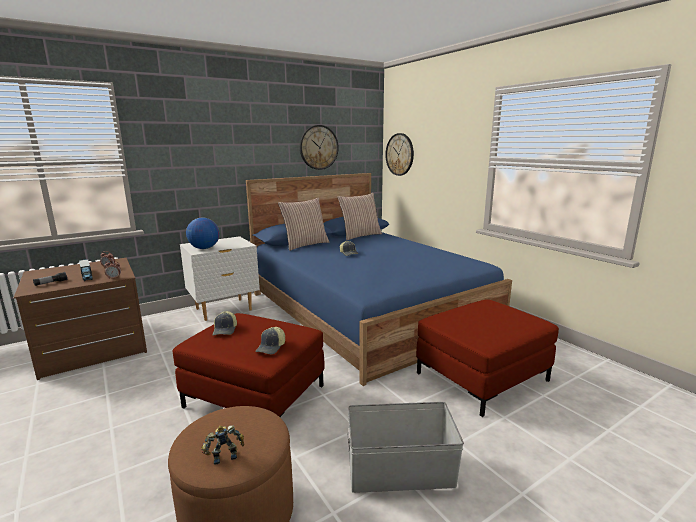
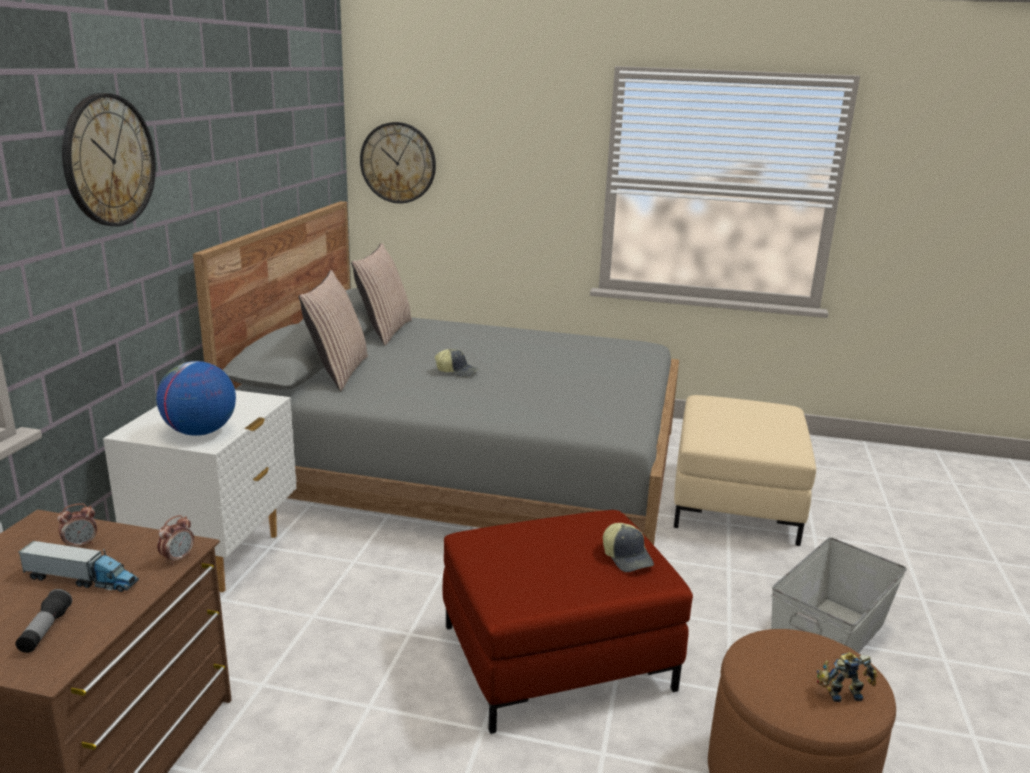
camera: 45 degrees left, 5 degrees up
toy robot [201,425,245,465] -> toy robot turned 60 degrees clockwise [817,652,877,702]
cap [213,311,237,336] -> none
blue bed [246,173,512,386] -> grey bed [193,201,679,545]
wall clock [300,125,339,170] -> wall clock moved to [62,93,156,226]
red ottoman [416,299,559,417] -> beige ottoman [674,395,816,546]

